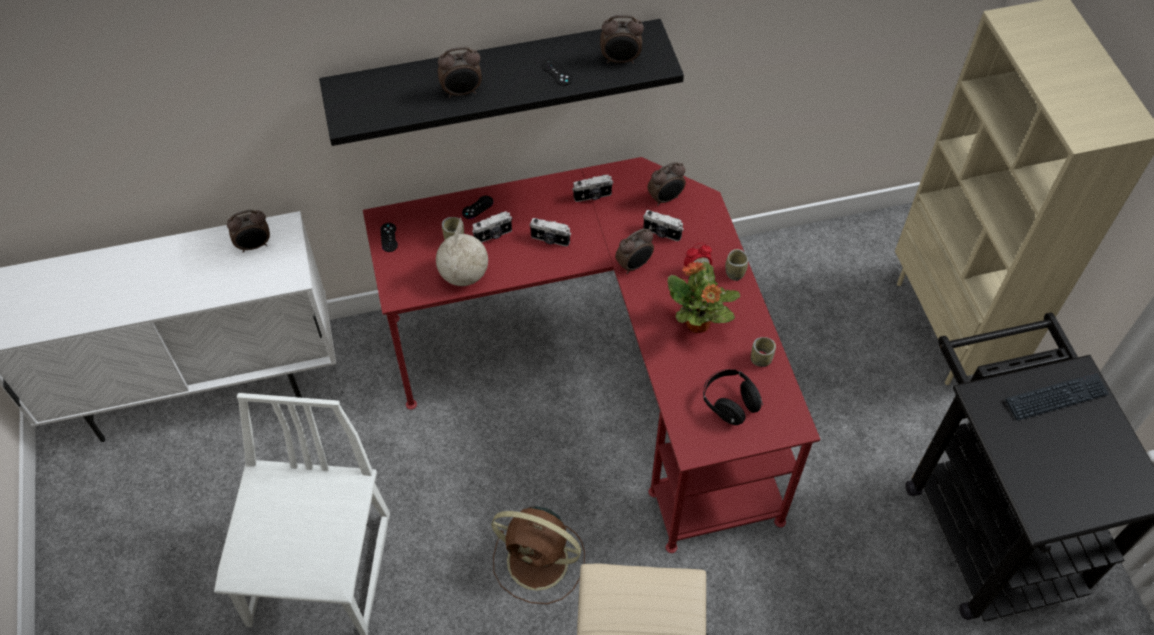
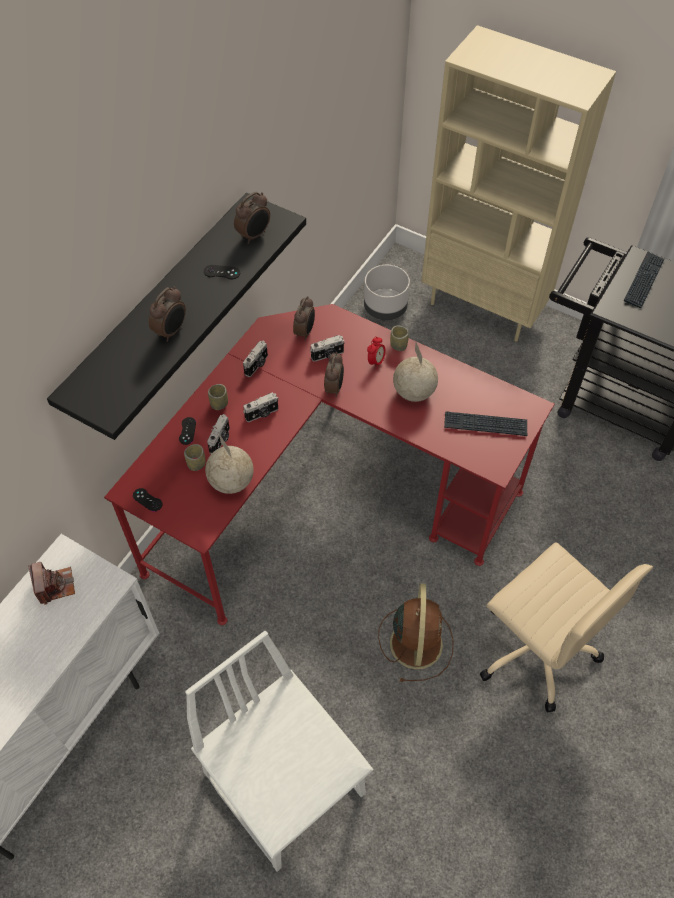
camera: 45 degrees left, 0 degrees up
alarm clock [227,210,270,253] -> camera [28,562,75,605]
brown fan [491,506,585,604] -> brown fan turned 60 degrees counterclockwise [378,583,454,682]
potted plant [668,261,740,333] -> globe [393,342,438,402]
black headphones [703,369,763,425] -> keyboard [444,411,527,436]
cup [751,337,776,367] -> cup moved to [208,384,228,410]
none -> grey planter [364,265,410,320]

